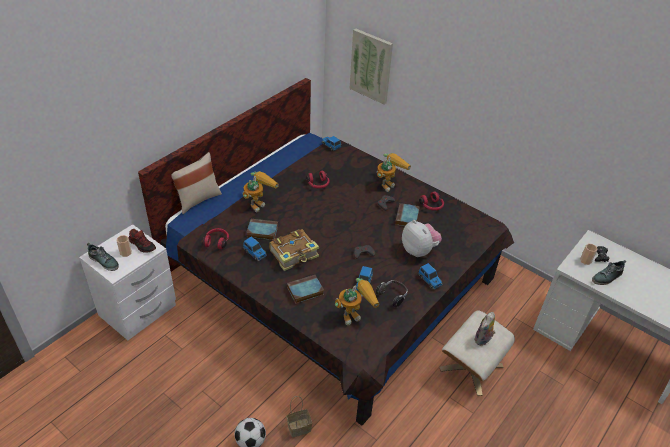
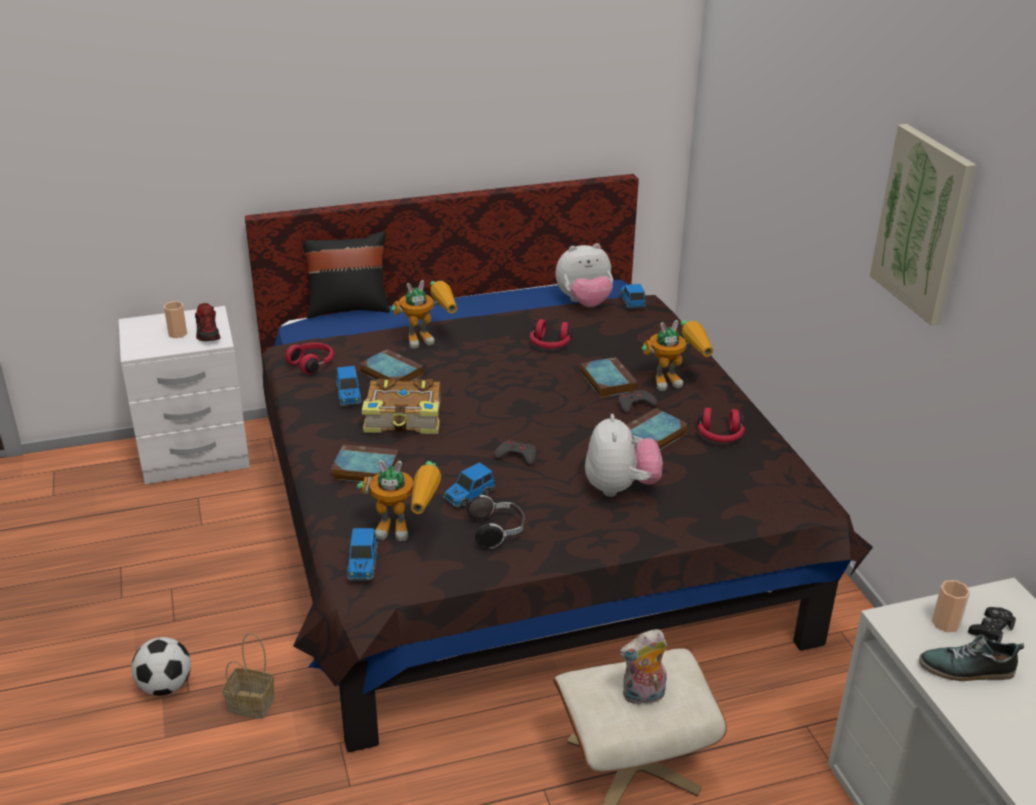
camera: 35 degrees right, 10 degrees down
shoe [87,243,119,271] -> none
beige pillow [171,152,222,214] -> black pillow [303,231,390,319]
picture [350,29,393,105] -> picture moved to [870,124,976,325]
toy car [418,263,443,289] -> toy car moved to [347,528,378,580]
none -> plush toy [555,243,613,307]
none -> book [581,357,638,398]

